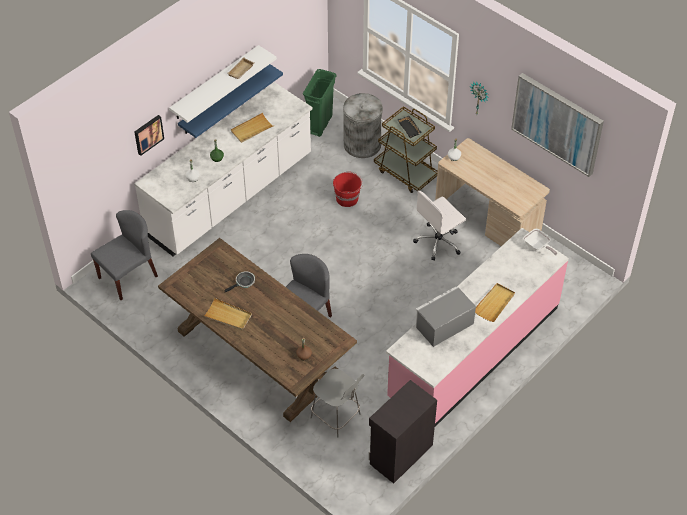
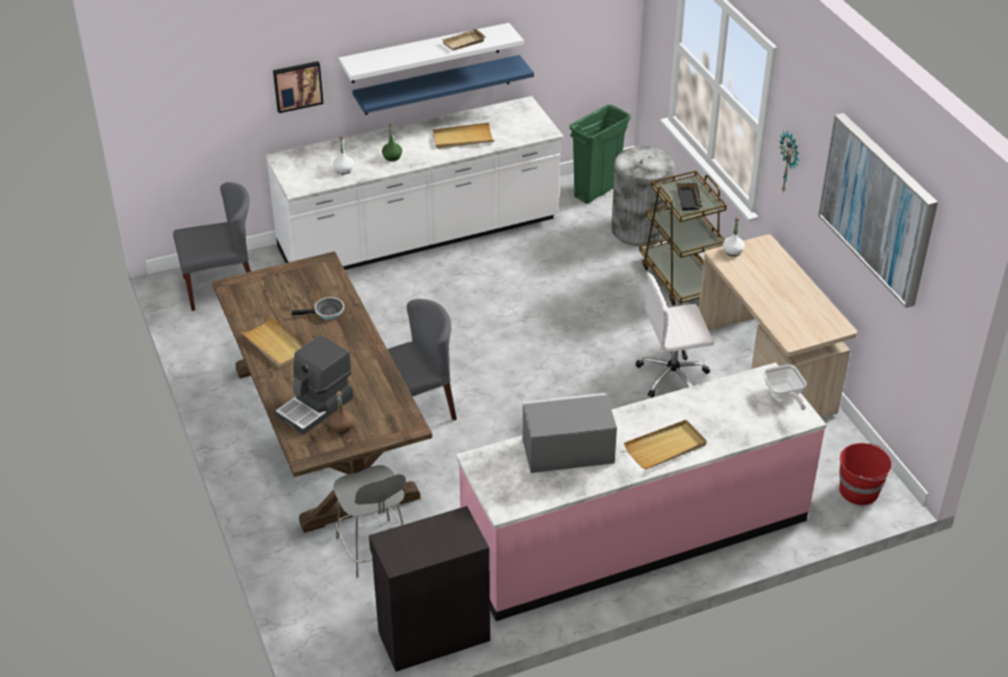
camera: 25 degrees right, 10 degrees down
red bucket [333,171,363,207] -> red bucket moved to [839,443,894,505]
none -> coffee machine [275,335,353,435]

